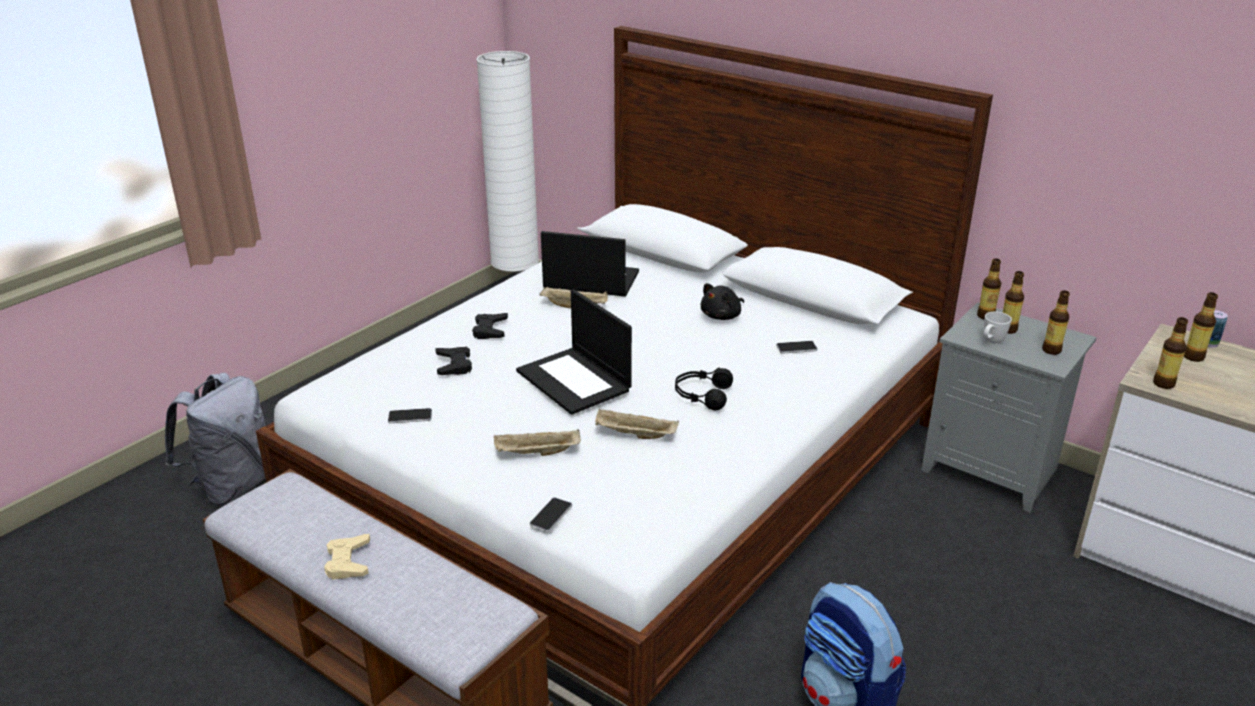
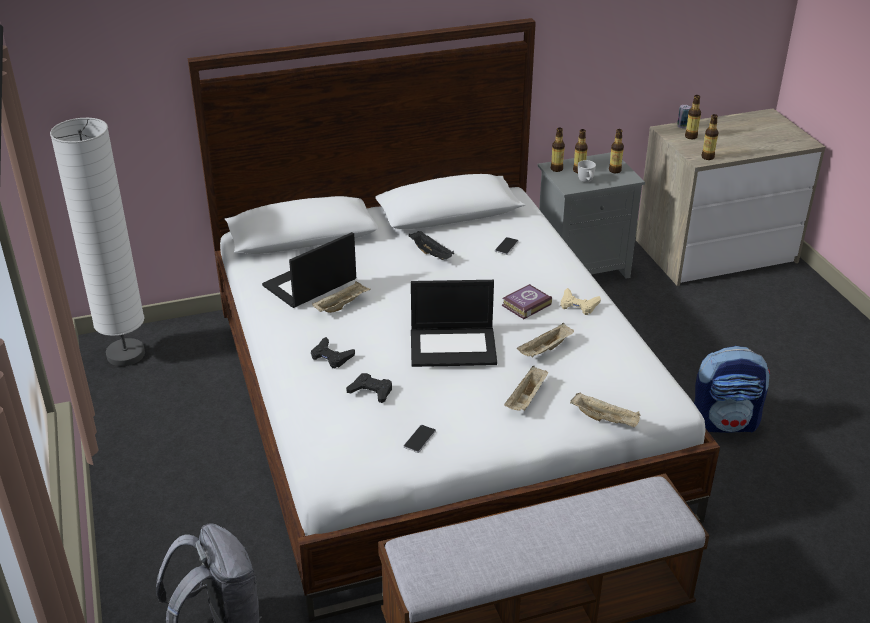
camera: 55 degrees left, 5 degrees up
beige game controller [324,534,370,580] -> beige game controller moved to [560,288,601,315]
phone [529,498,572,532] -> beige tray [570,392,640,427]
black headphones [675,368,733,411] -> book [502,284,552,319]
black plush toy [701,283,744,320] -> black tray [409,231,454,260]

